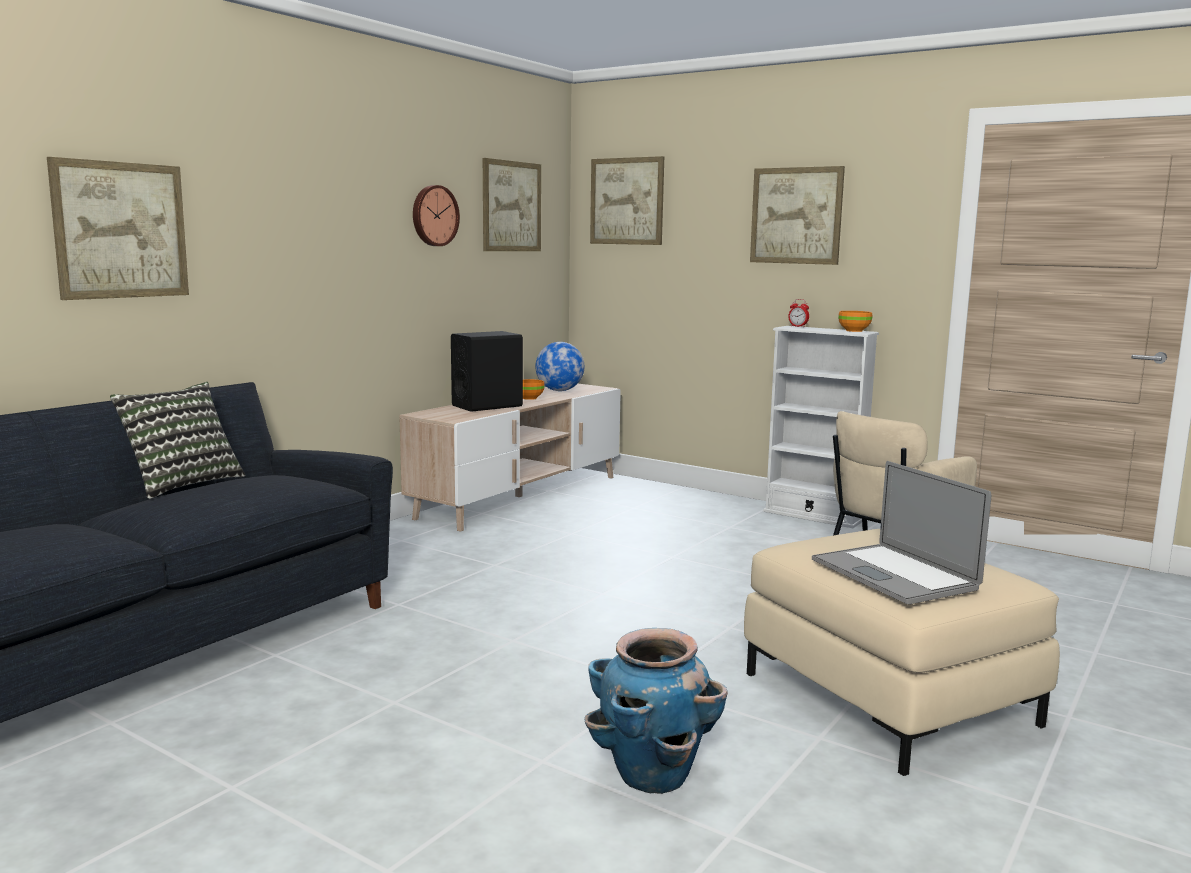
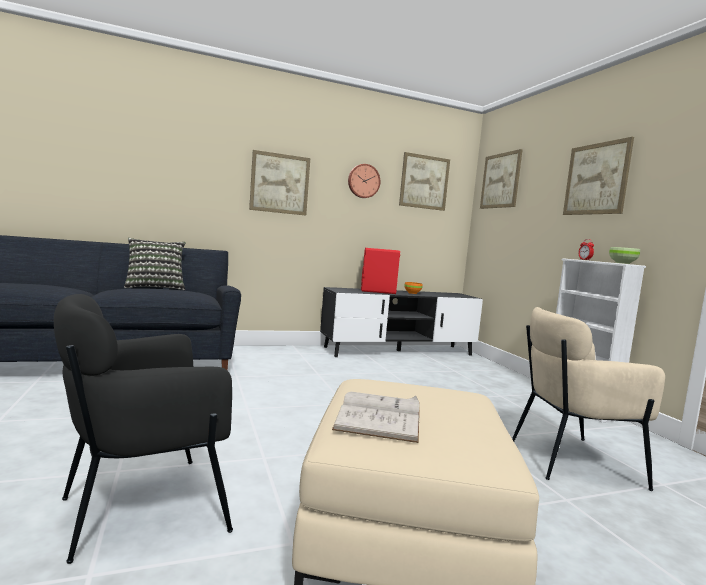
camera: 35 degrees right, 5 degrees down
picture [47,157,189,300] -> picture moved to [249,150,310,216]
beige tv stand [399,384,621,532] -> black tv stand [320,287,483,357]
black speaker [451,331,523,412] -> red speaker [361,248,400,294]
globe [535,342,584,391] -> none
planter [584,628,728,794] -> black armchair [54,294,233,564]
laptop [812,461,991,604] -> white book [332,391,420,443]
orange bowl [838,311,872,332] -> green bowl [609,247,640,264]

